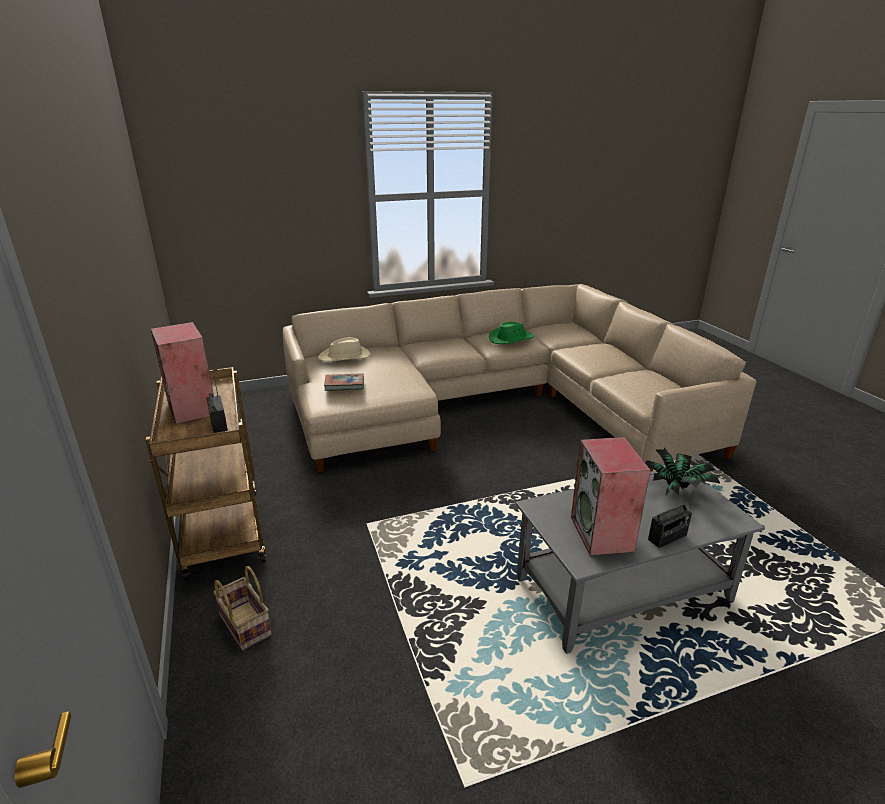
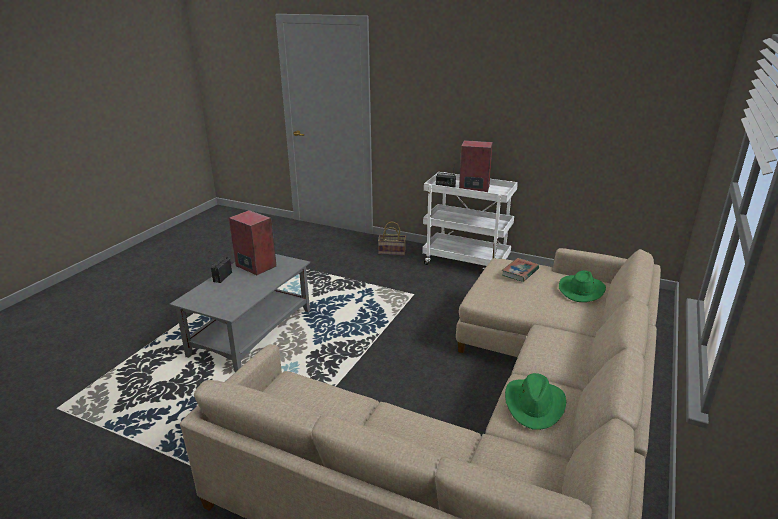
camera: 135 degrees right, 0 degrees up
brown cart [146,367,266,580] -> white cart [422,172,518,269]
beige hat [318,337,371,362] -> green hat [559,270,606,302]
potted plant [645,448,721,495] -> none

